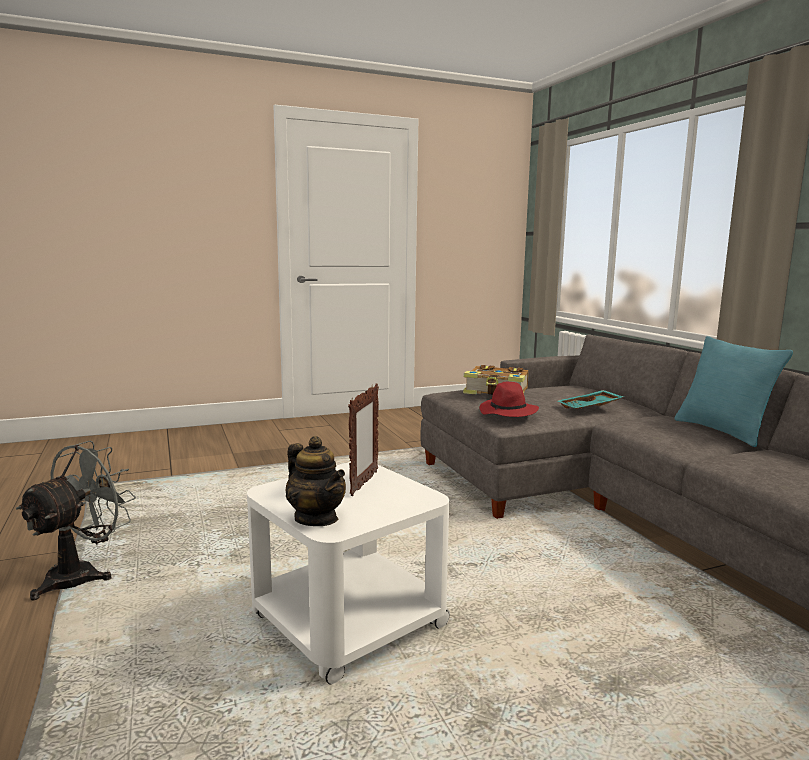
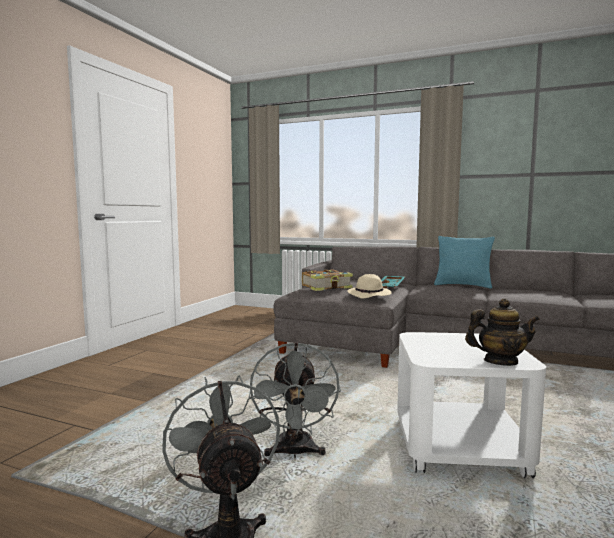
camera: 45 degrees left, 5 degrees down
picture frame [348,384,379,496] -> none
red hat [479,382,539,417] -> beige hat [348,274,392,298]
none -> grey fan [249,342,341,458]

